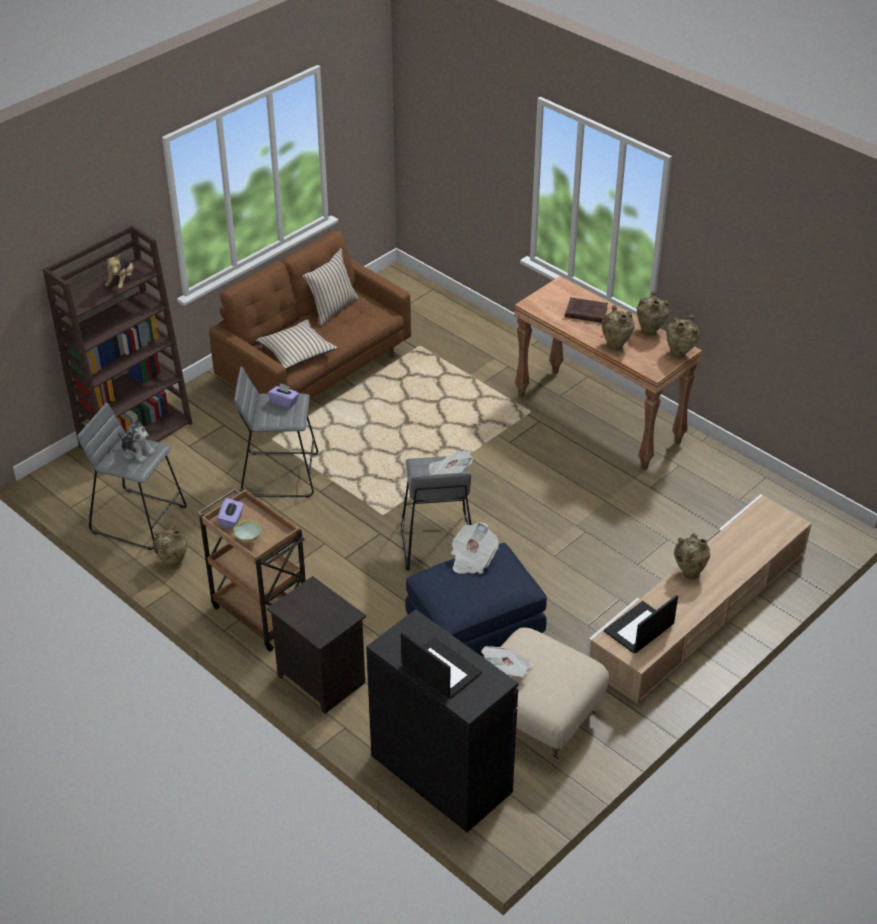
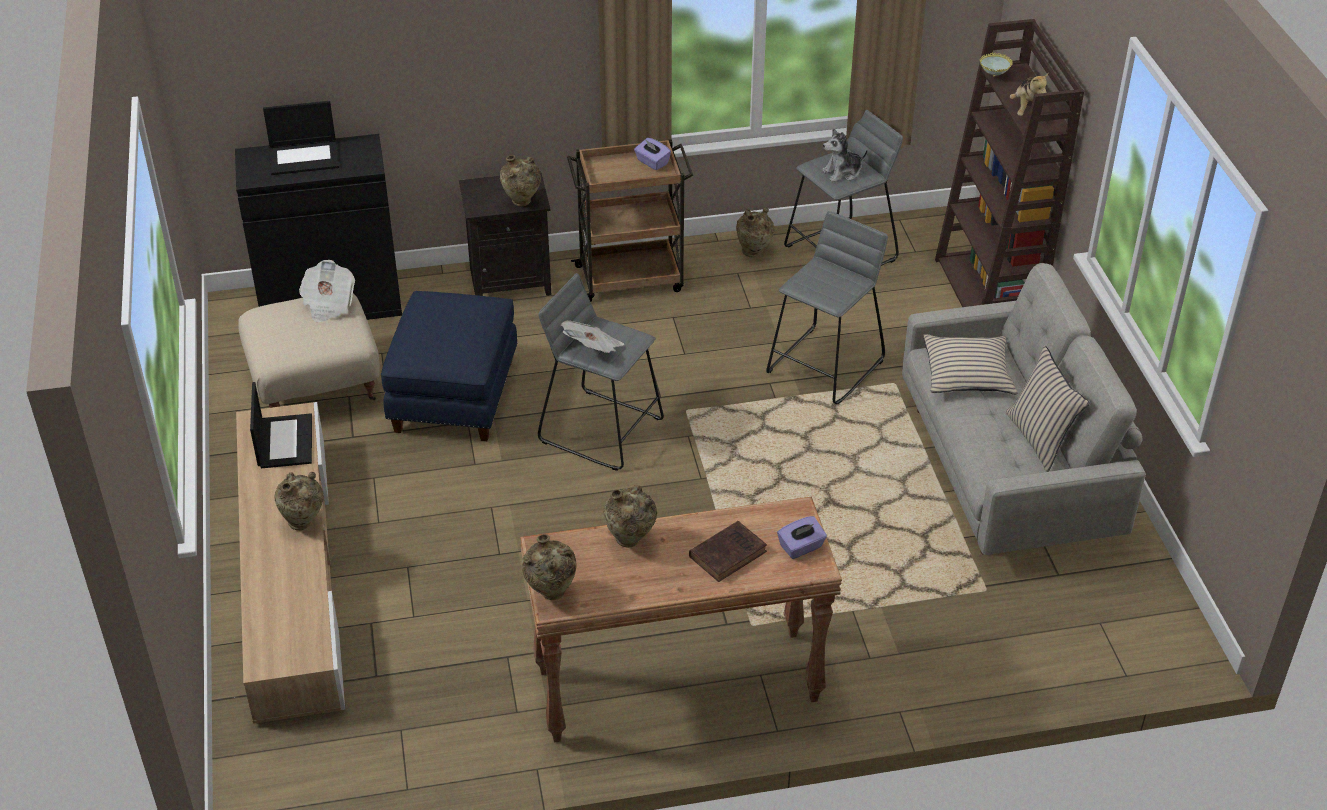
camera: 125 degrees right, 0 degrees up
plush toy [105,256,134,289] -> plush toy turned 135 degrees counterclockwise [1010,72,1049,116]
brown sofa [209,230,411,399] -> grey sofa [902,263,1146,555]
bowl [233,519,262,542] -> bowl moved to [980,53,1013,77]
purple tissue box [268,383,299,409] -> purple tissue box moved to [777,516,827,559]
newspaper [451,522,499,574] -> none
beige vase [637,291,669,336] -> beige vase moved to [500,155,541,207]

